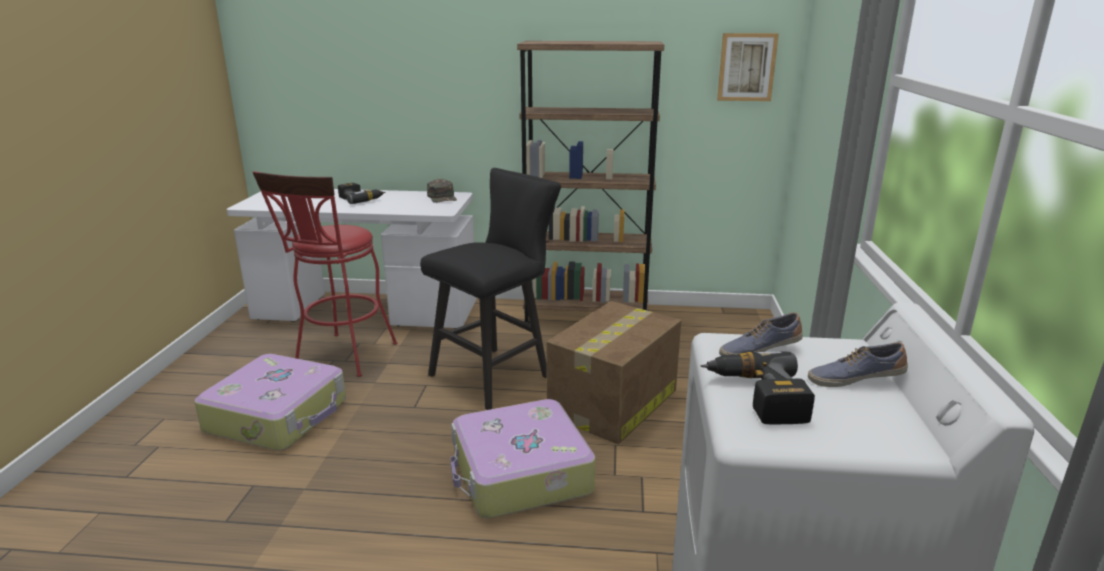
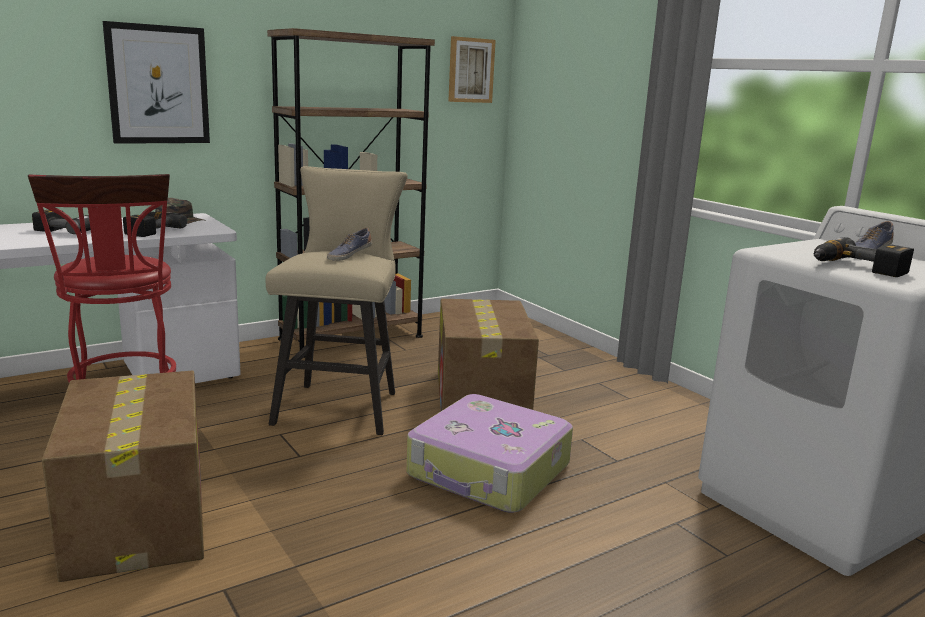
camera: 40 degrees left, 5 degrees down
suitcase [194,354,346,451] -> cardboard box [42,371,204,582]
black stool [420,168,561,410] -> beige stool [265,166,407,435]
shoe [719,312,803,356] -> shoe moved to [327,228,372,261]
none -> picture [103,21,210,144]
none -> power drill [123,212,187,237]

